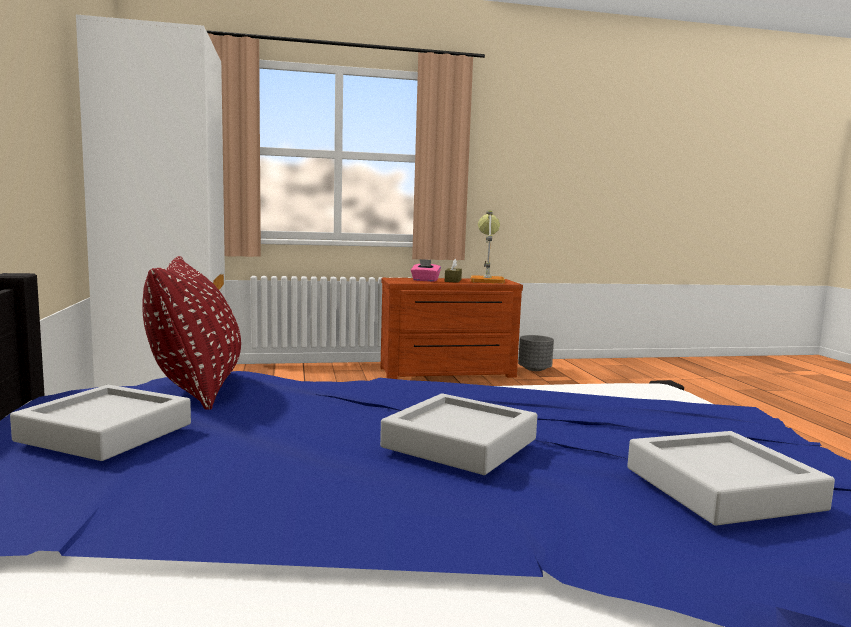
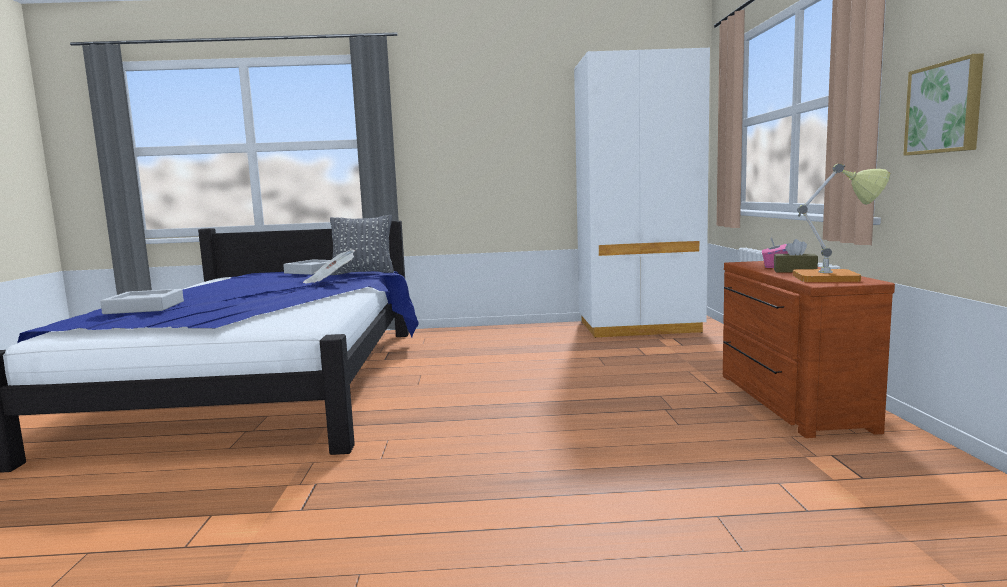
camera: 100 degrees right, 0 degrees up
red pillow [142,256,241,410] -> grey pillow [330,215,394,275]
grey tray [380,394,537,475] -> none
grey planter [518,335,554,371] -> none
none -> newspaper [303,250,355,283]
none -> picture [903,53,984,156]

